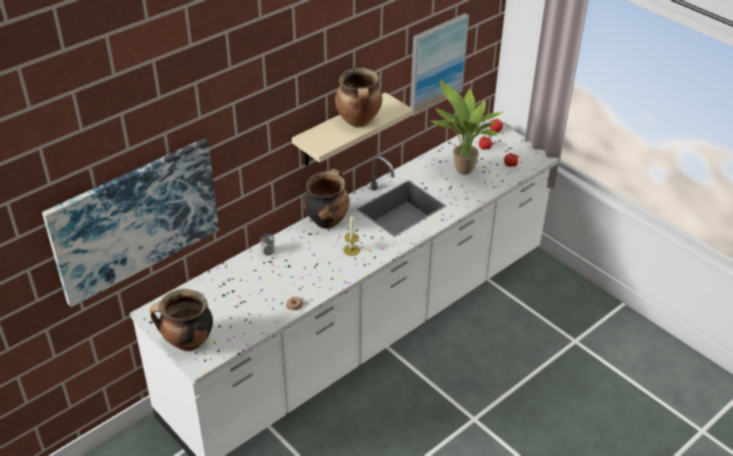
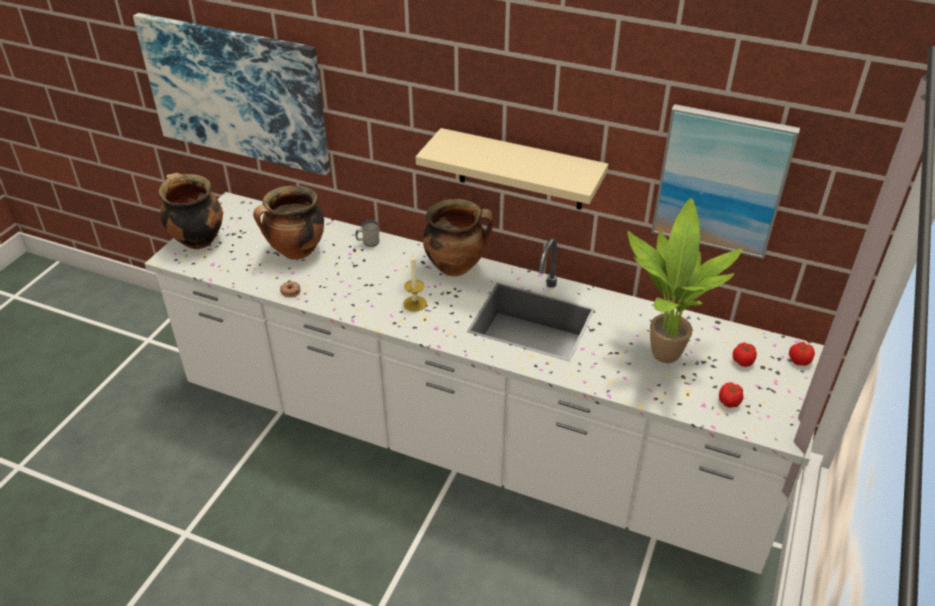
camera: 65 degrees right, 0 degrees up
cooking pot [335,68,382,127] -> cooking pot moved to [253,186,324,260]

